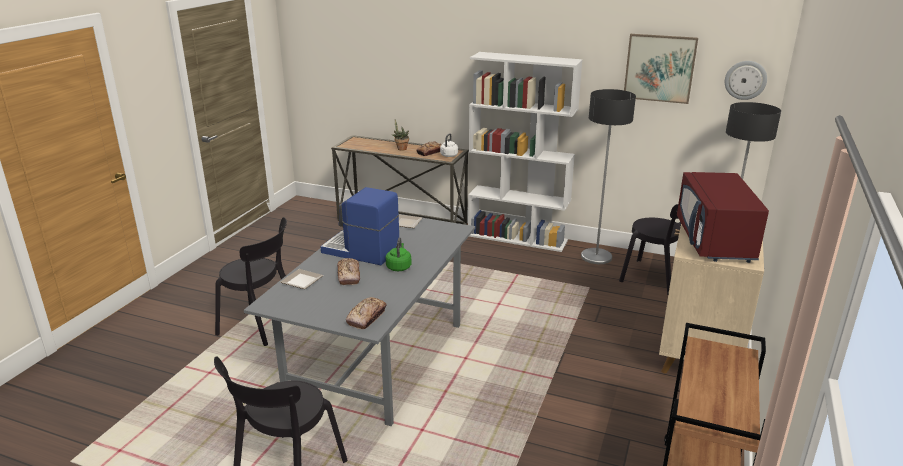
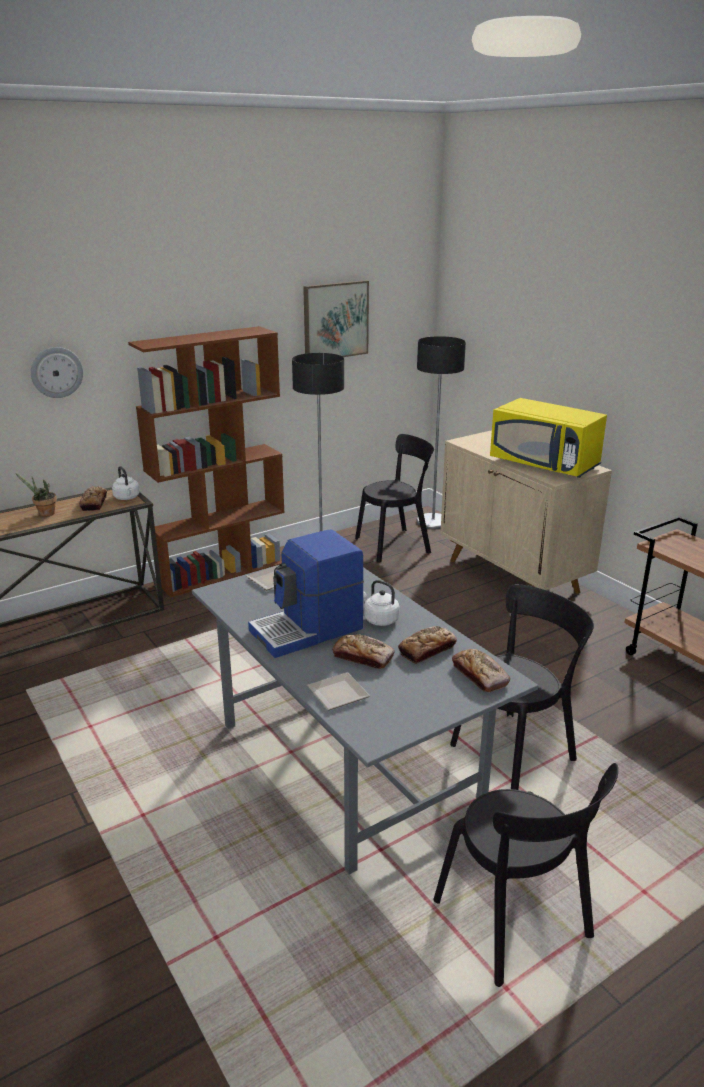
camera: 55 degrees left, 0 degrees up
black chair [215,217,287,346] -> black chair moved to [450,584,594,790]
green kettle [386,237,411,271] -> white kettle [363,580,400,626]
white bookcase [468,52,583,252] -> brown bookcase [128,326,285,598]
red microwave [677,172,769,263] -> yellow microwave [490,398,607,478]
wall clock [725,61,767,100] -> wall clock moved to [31,347,83,398]
none -> bread [398,626,457,664]

